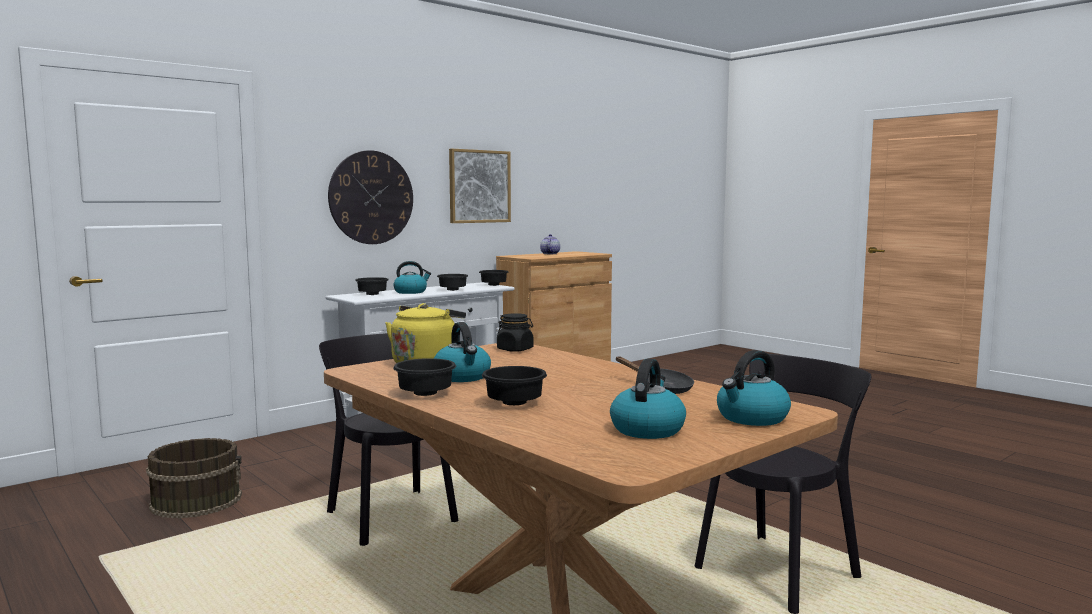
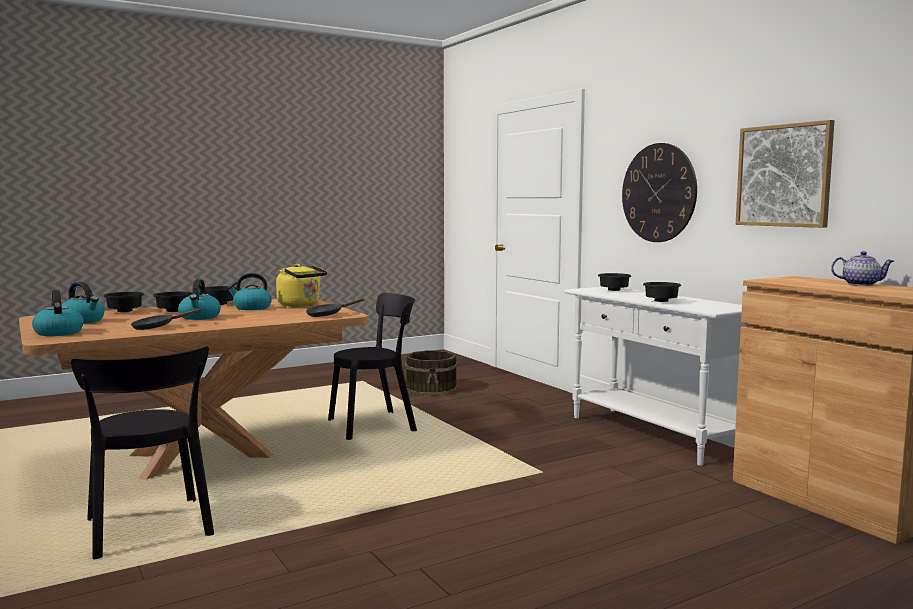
camera: 100 degrees right, 0 degrees up
kettle [393,261,431,294] -> kettle moved to [178,279,221,320]
black bowl [479,270,508,286] -> black bowl moved to [103,292,144,312]
black jar [497,313,533,352] -> black frying pan [306,298,365,317]

